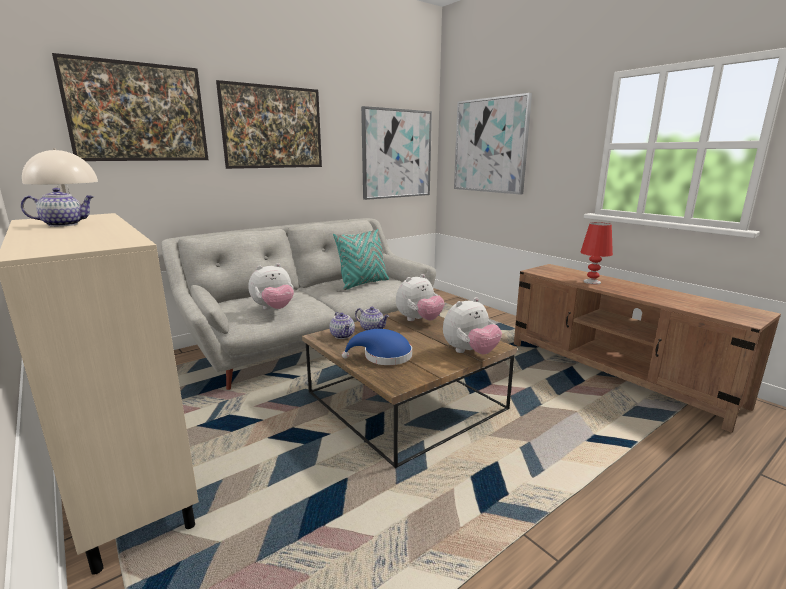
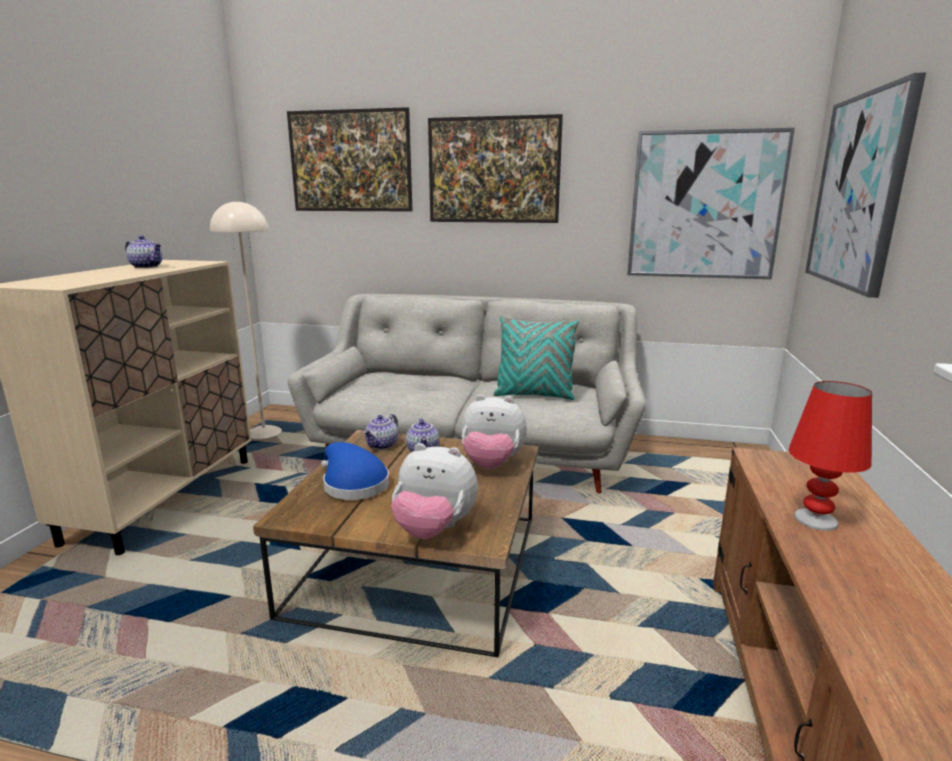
camera: 50 degrees right, 0 degrees up
plush toy [248,263,294,310] -> none

